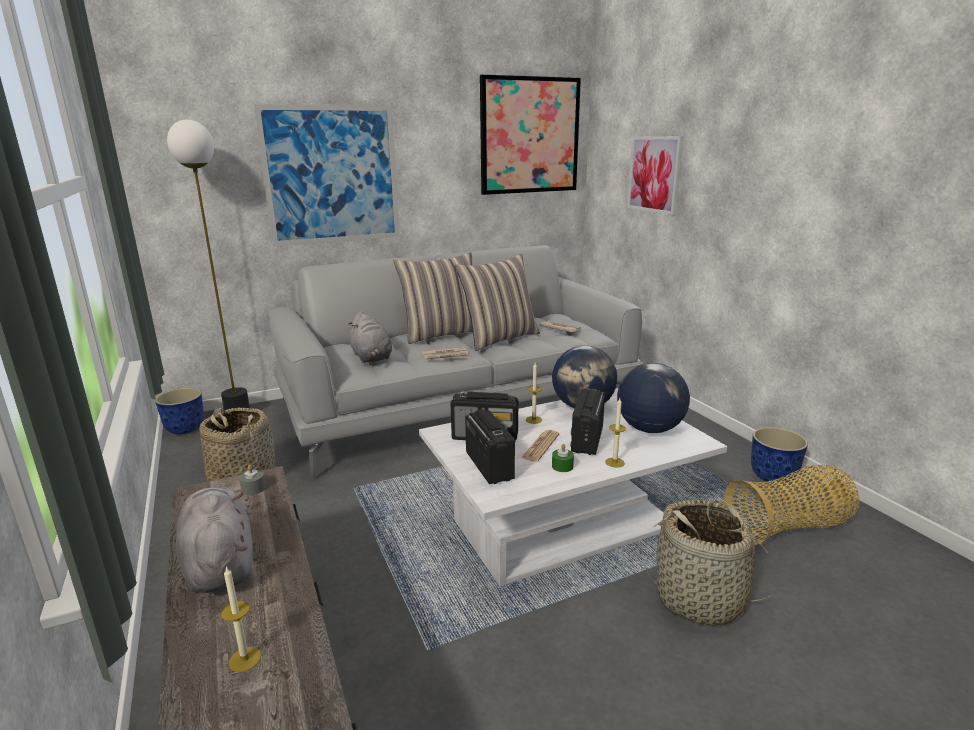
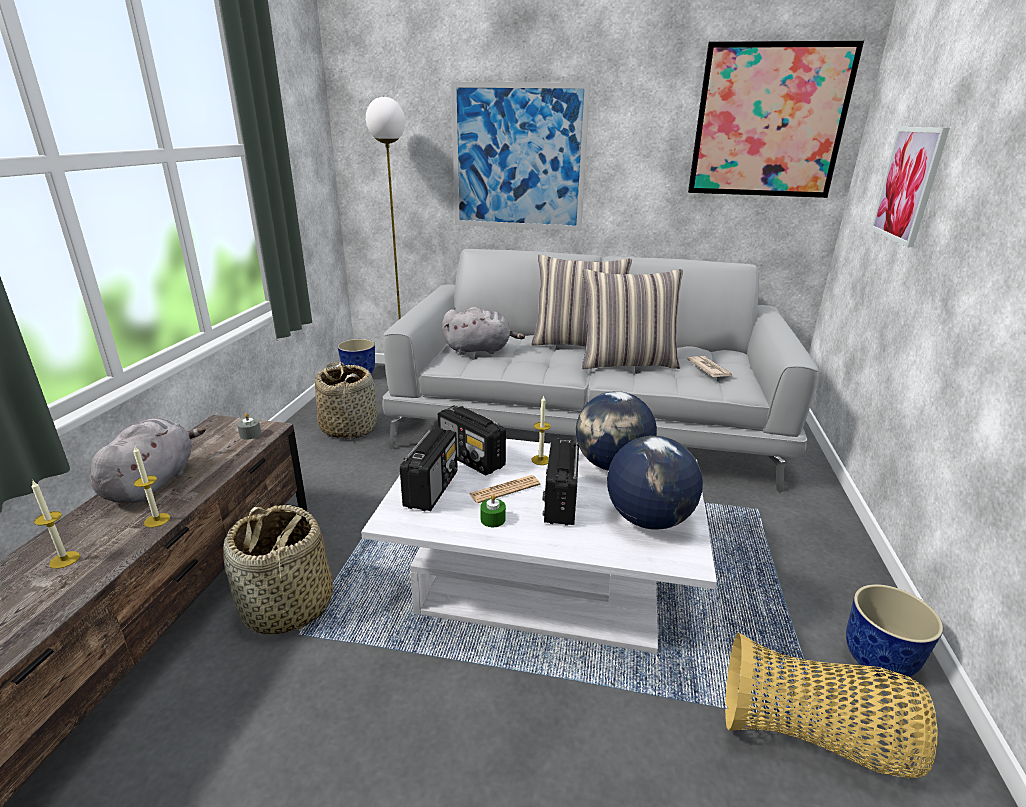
camera: 35 degrees right, 5 degrees up
grey plush toy [348,311,392,363] -> grey plush toy turned 105 degrees counterclockwise [442,307,525,355]
newspaper [422,347,470,361] -> none
radio [570,389,605,455] -> radio turned 45 degrees counterclockwise [543,439,579,526]
candle [605,398,626,468] -> candle moved to [133,445,170,528]
basket [645,499,779,626] -> basket moved to [223,505,333,635]

